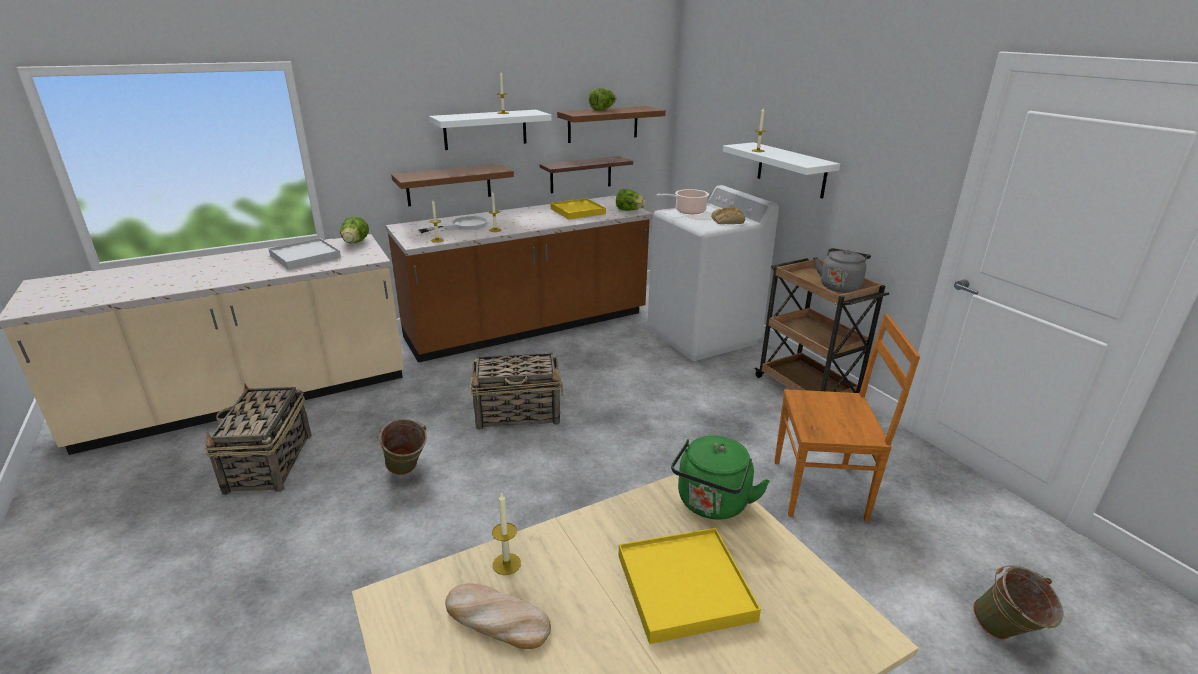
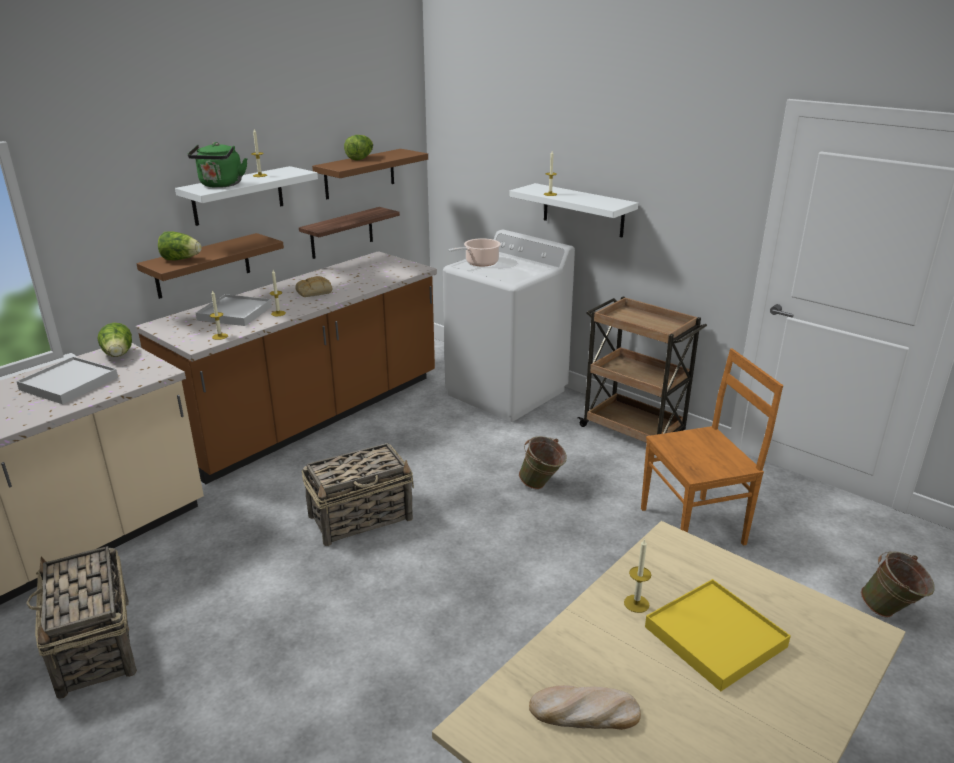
camera: 20 degrees left, 0 degrees up
green bucket [377,419,427,475] -> green bucket moved to [519,436,567,489]
white frying pan [418,216,488,233] -> white tray [196,294,272,326]
candle [492,492,521,575] -> candle moved to [624,538,651,613]
yellow tray [551,198,606,219] -> none
lettuce [616,189,646,211] -> lettuce moved to [158,231,202,260]
green kettle [671,435,770,520] -> green kettle moved to [188,142,248,188]
bread [711,207,745,224] -> bread moved to [295,276,333,297]
grey kettle [815,248,871,293] -> none

